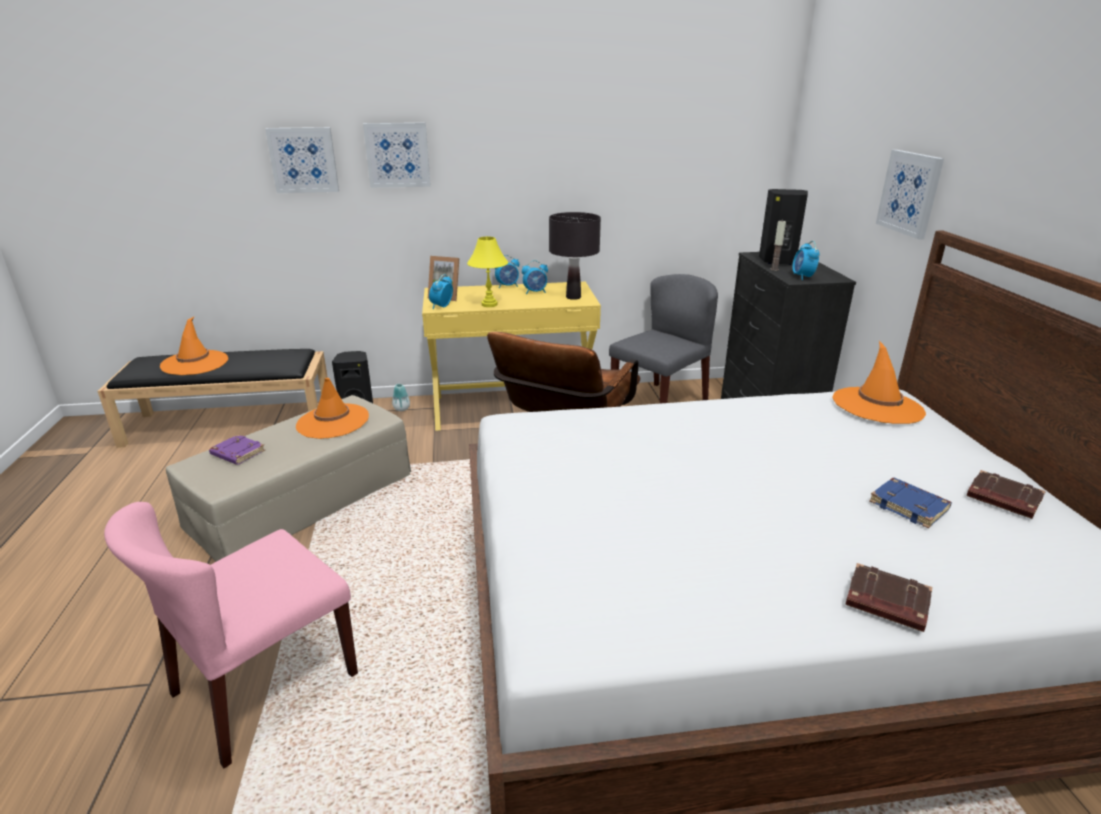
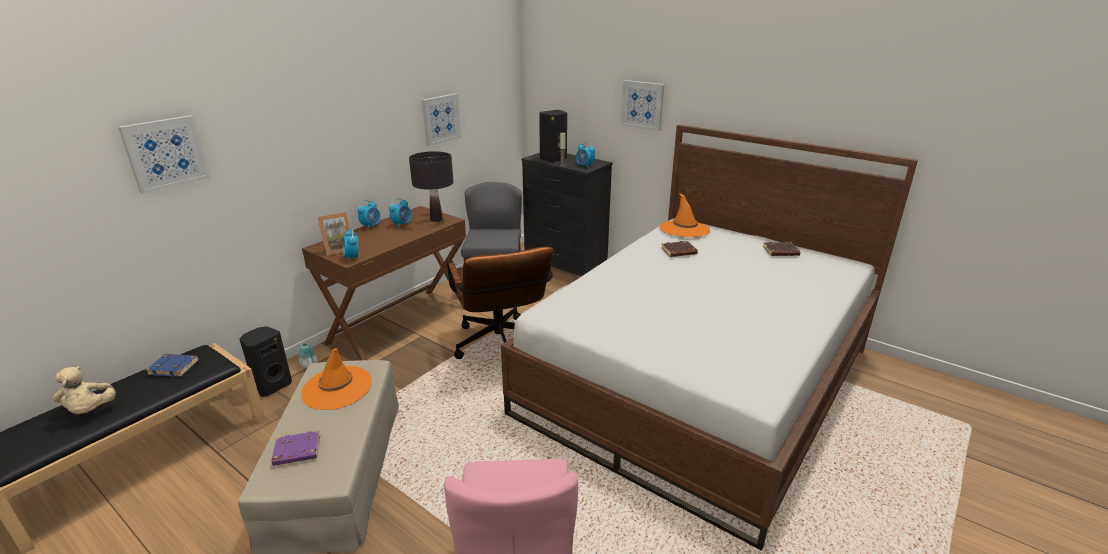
camera: 45 degrees left, 0 degrees up
orange hat [160,316,228,375] -> beige plush toy [53,366,116,414]
picture [363,123,431,188] -> picture moved to [422,93,461,146]
yellow desk [422,282,601,431] -> brown desk [302,206,466,360]
yellow table lamp [467,237,508,307] -> none
brown book [846,563,932,632] -> brown book moved to [661,241,698,257]
blue book [869,477,952,528] -> blue book moved to [146,354,199,377]

